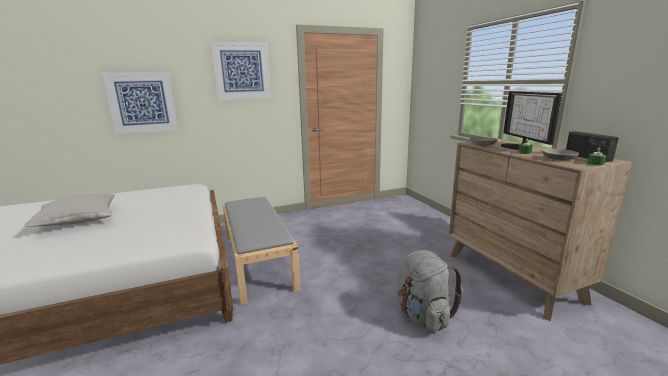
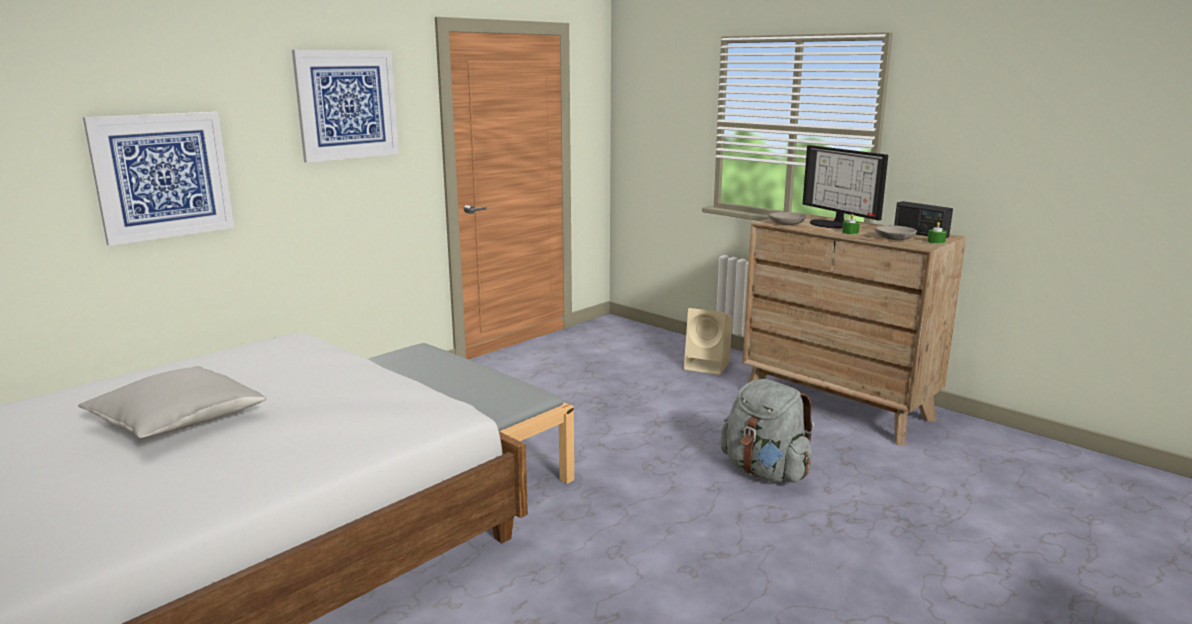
camera: 25 degrees left, 0 degrees up
none -> beige speaker [684,308,732,375]

